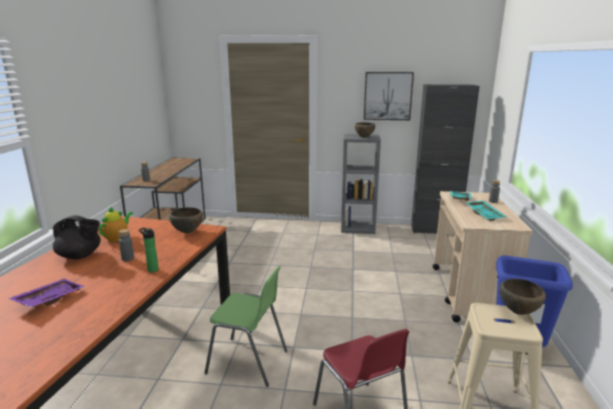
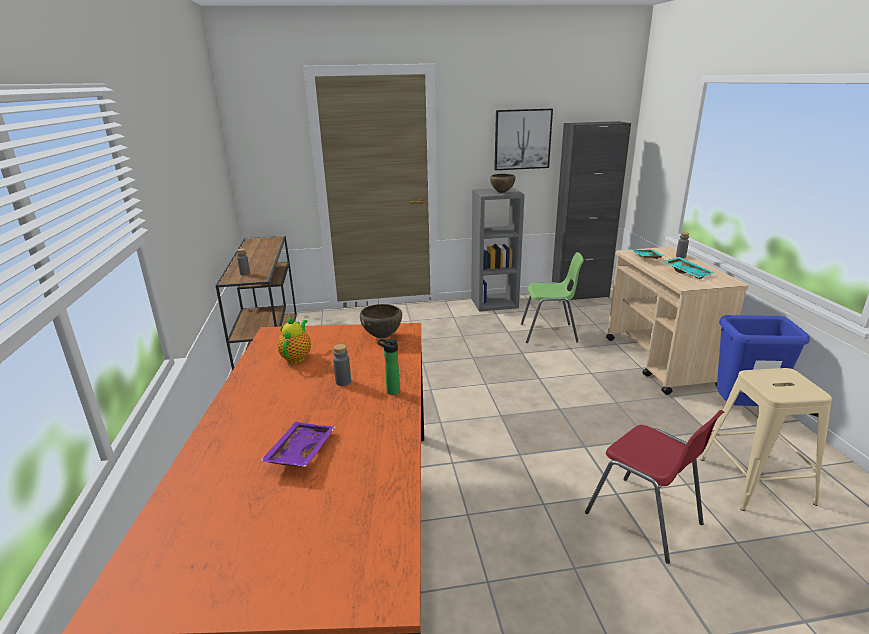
camera: 15 degrees left, 5 degrees up
black teapot [53,215,101,259] -> none
green chair [204,266,288,387] -> green chair moved to [521,252,584,343]
brown bowl [500,279,546,315] -> none

